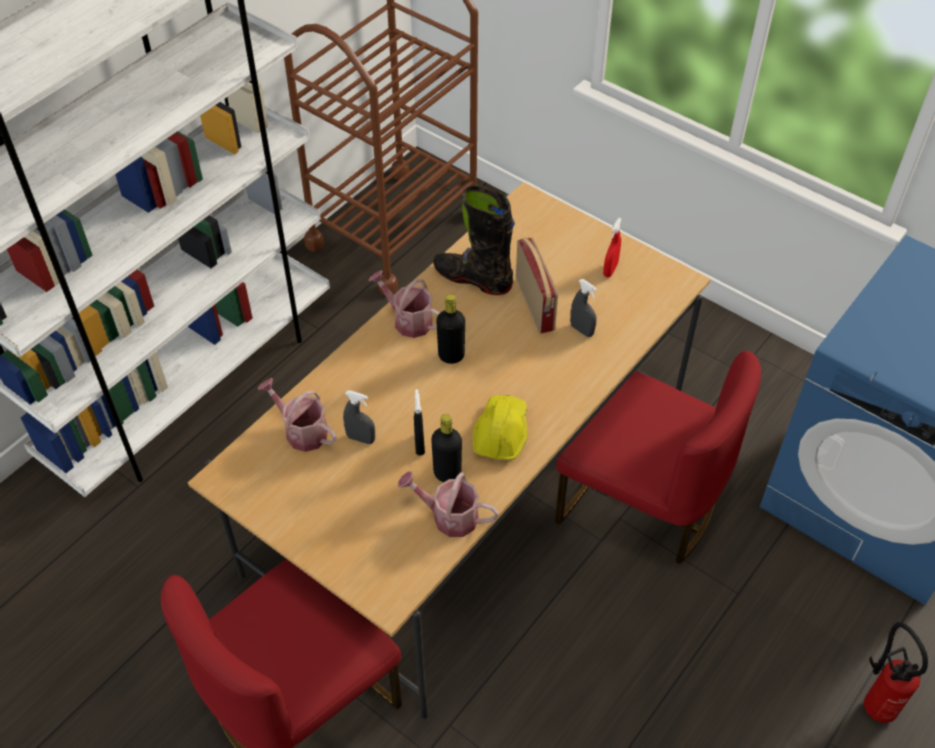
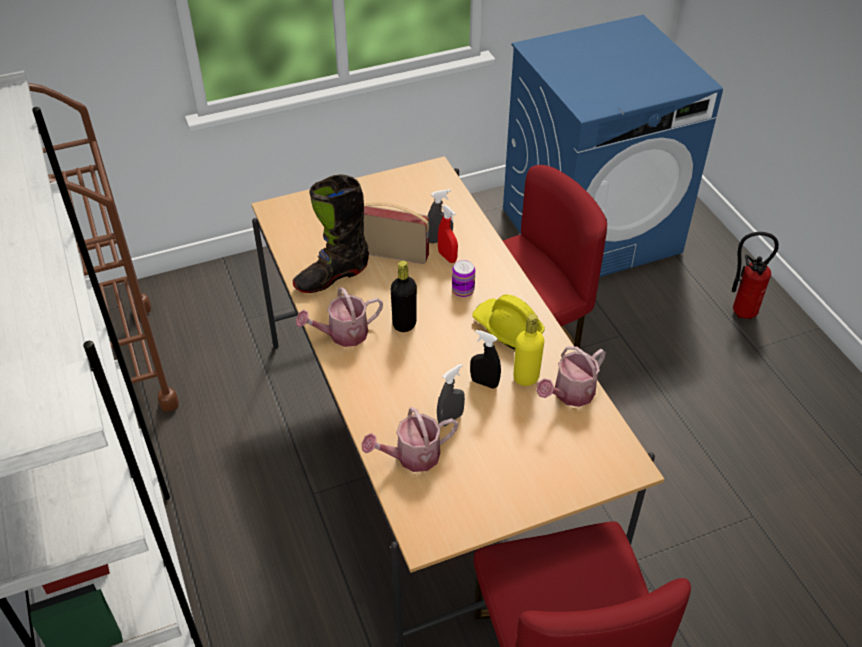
camera: 60 degrees left, 5 degrees down
black bottle [431,414,462,482] -> yellow bottle [513,314,544,386]
red spray bottle [603,218,622,277] -> red spray bottle moved to [438,205,458,263]
none -> can [452,260,475,297]

